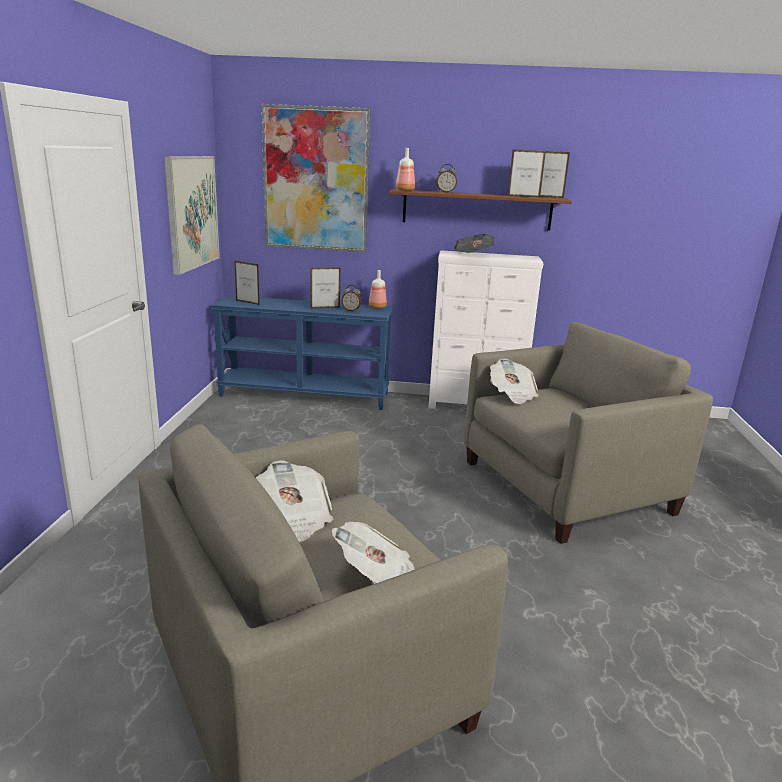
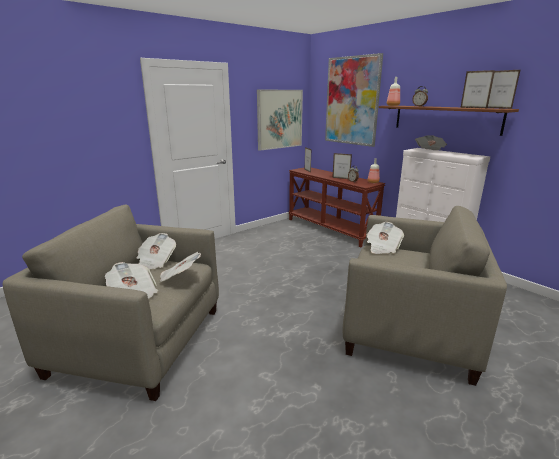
camera: 45 degrees right, 0 degrees up
blue console table [212,295,393,410] -> brown console table [288,167,385,247]
none -> newspaper [159,252,201,283]

